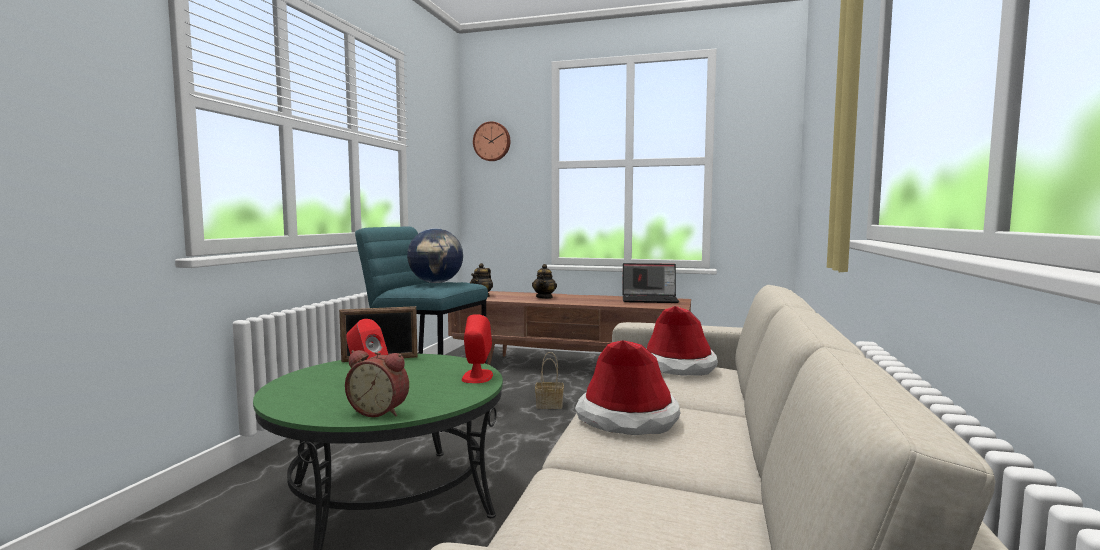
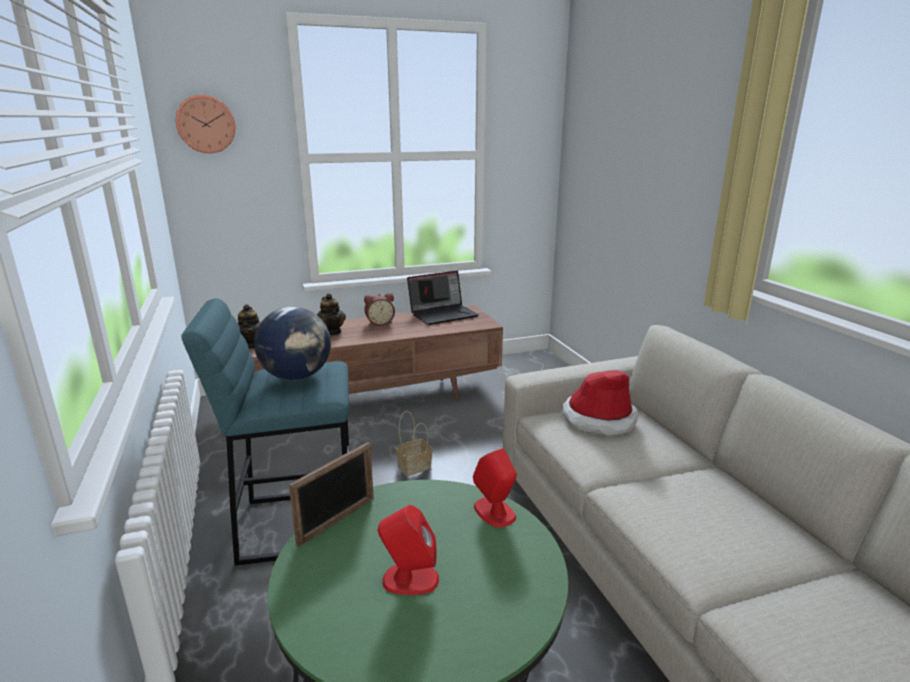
camera: 35 degrees left, 15 degrees up
alarm clock [345,350,409,417] -> alarm clock moved to [364,293,395,326]
hat [575,340,681,435] -> none

